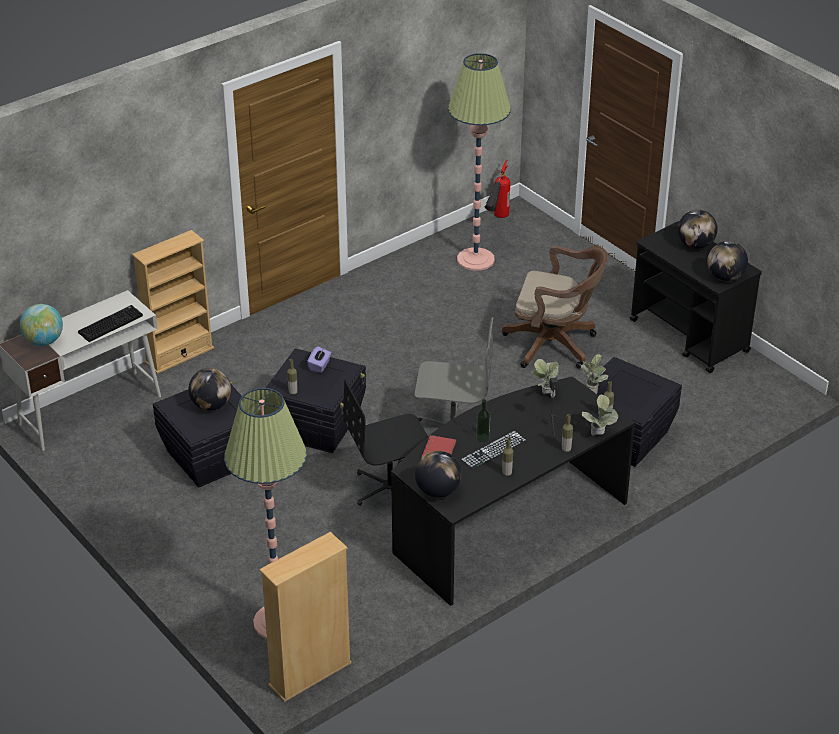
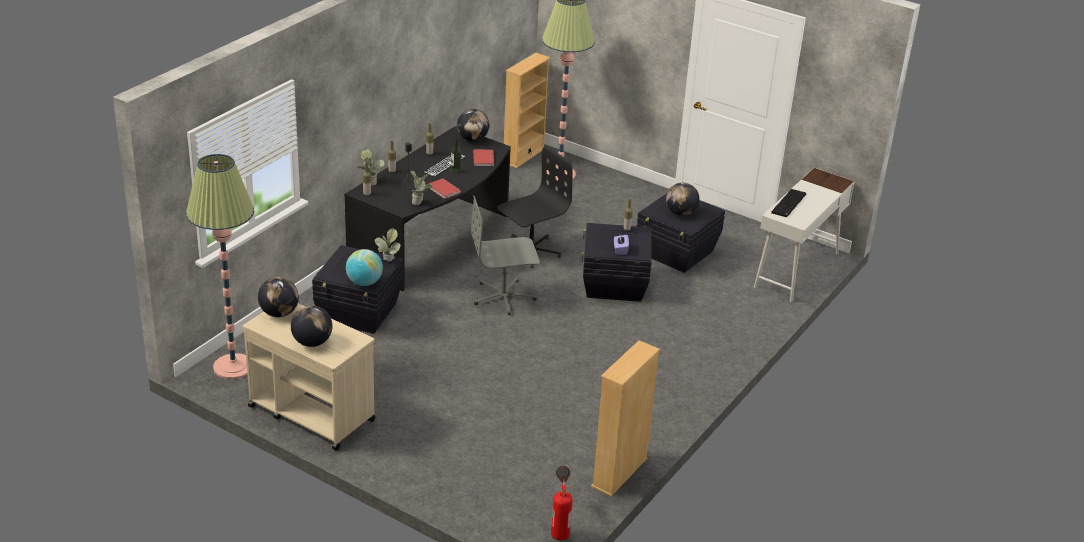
camera: 160 degrees right, 5 degrees down
globe [20,304,63,346] -> globe moved to [346,249,383,286]
beige bookcase [132,230,214,374] -> beige bookcase moved to [591,340,660,496]
floor lamp [448,53,511,271] -> floor lamp moved to [186,154,254,379]
brown office chair [502,245,608,369] -> none
black cart [630,221,762,373] -> beige cart [243,303,376,451]
none -> red book [429,179,461,199]

